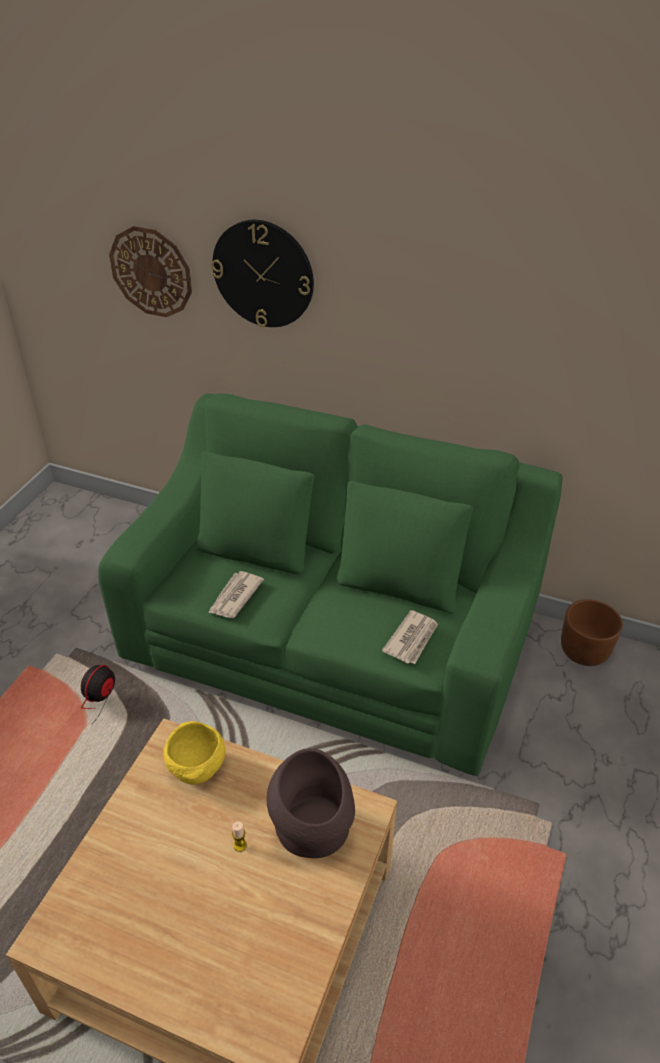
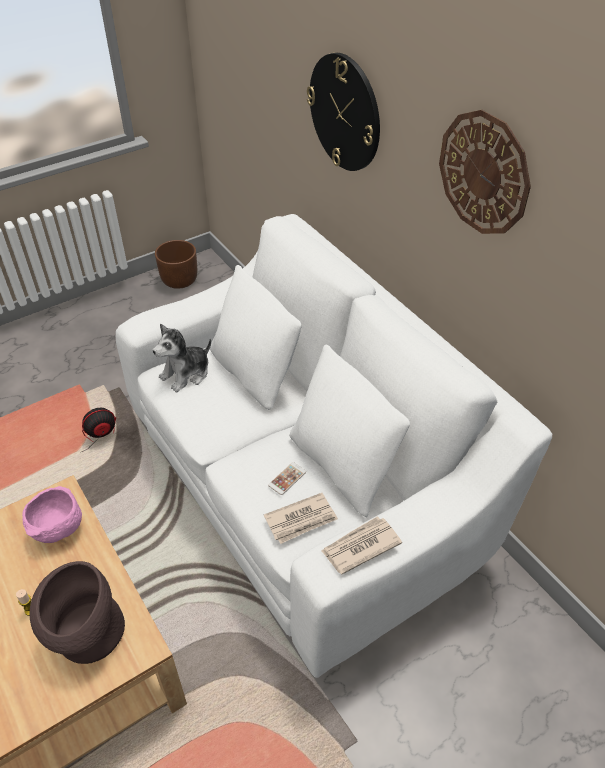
camera: 35 degrees right, 5 degrees up
green sofa [98,393,563,776] -> white sofa [116,214,552,678]
wall clock [109,226,192,317] -> wall clock moved to [439,110,531,234]
yellow bowl [164,721,226,785] -> pink bowl [22,486,82,543]
newspaper [208,571,264,618] -> newspaper moved to [321,516,402,574]
brown planter [561,599,623,666] -> brown planter moved to [155,240,197,289]
none -> plush toy [153,324,211,392]
none -> phone [268,462,306,495]

